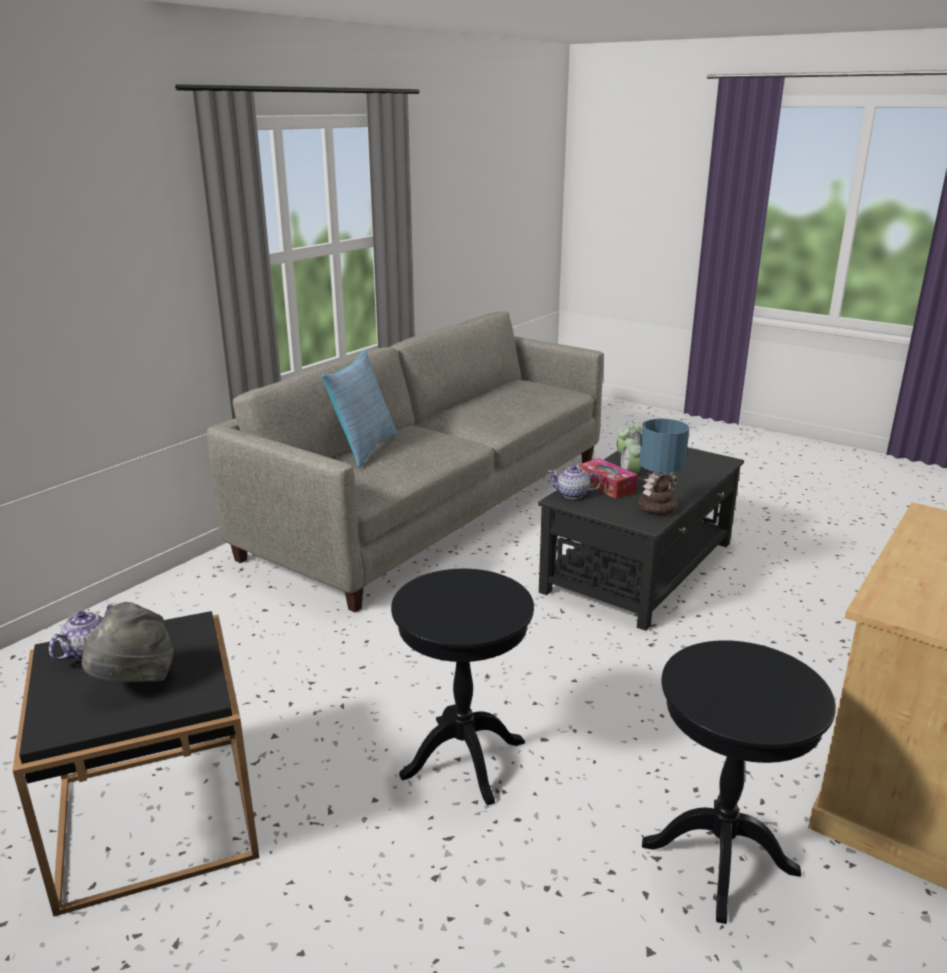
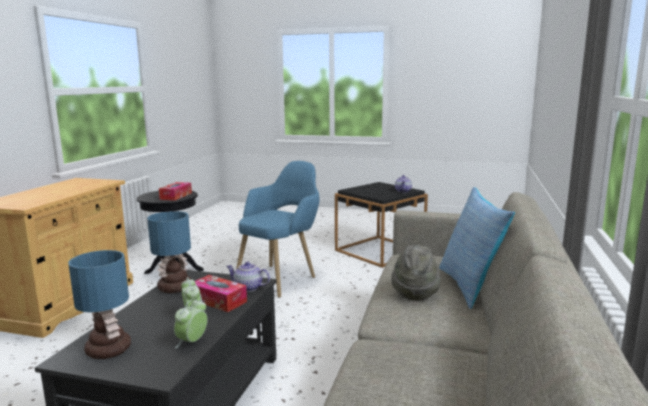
camera: 160 degrees right, 10 degrees down
grey hat [82,602,173,682] -> grey hat moved to [391,245,441,301]
black side table [391,569,534,805] -> blue armchair [236,161,319,298]
teapot [547,465,601,499] -> teapot turned 150 degrees counterclockwise [226,261,270,292]
none -> table lamp [68,250,131,359]
none -> tissue box [159,182,192,201]

